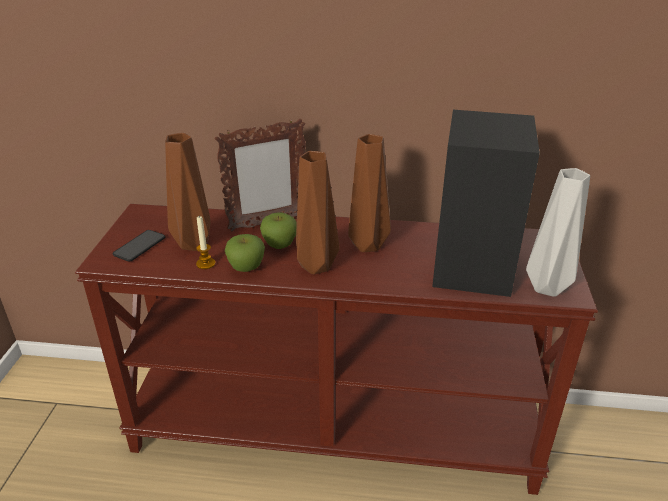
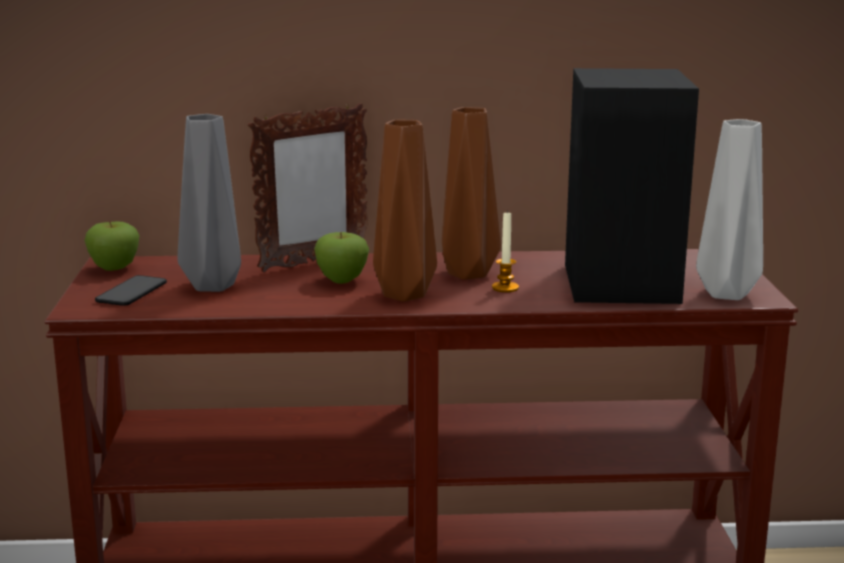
camera: 10 degrees left, 15 degrees down
brown vase [165,133,211,251] -> grey vase [178,114,241,292]
candle [196,216,215,269] -> candle moved to [492,210,519,292]
apple [225,234,265,272] -> apple moved to [84,221,140,271]

